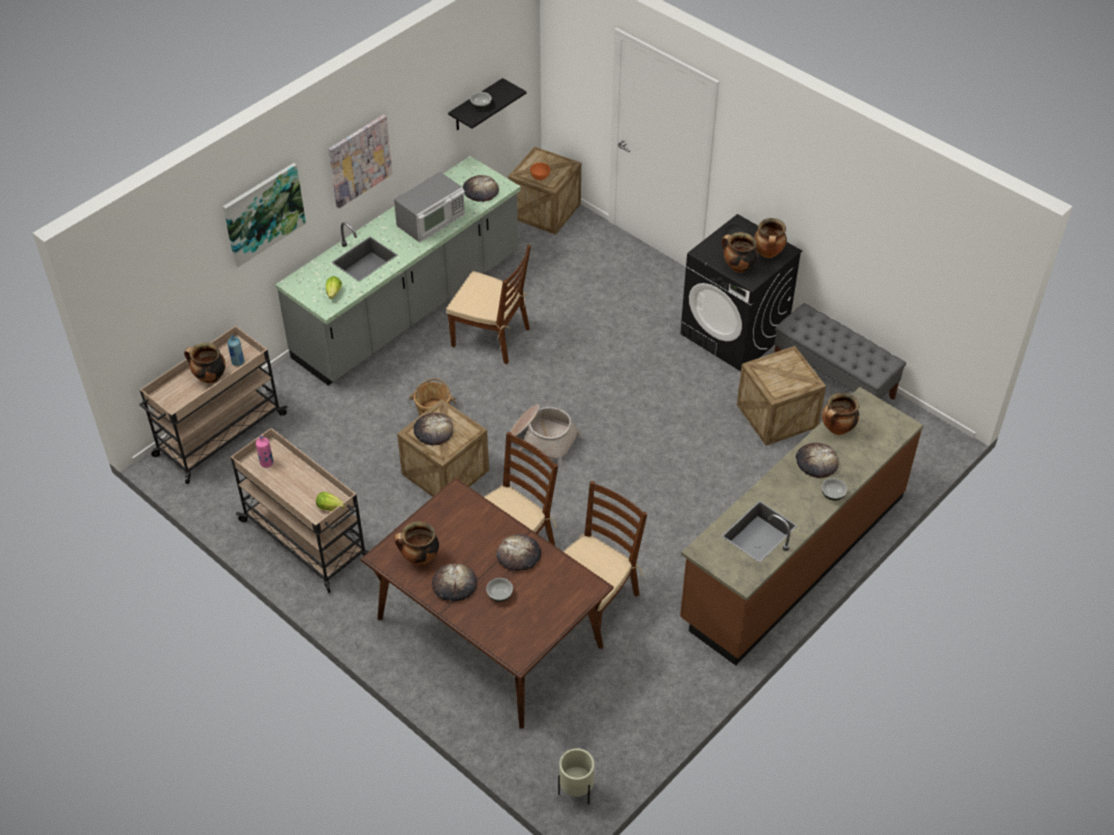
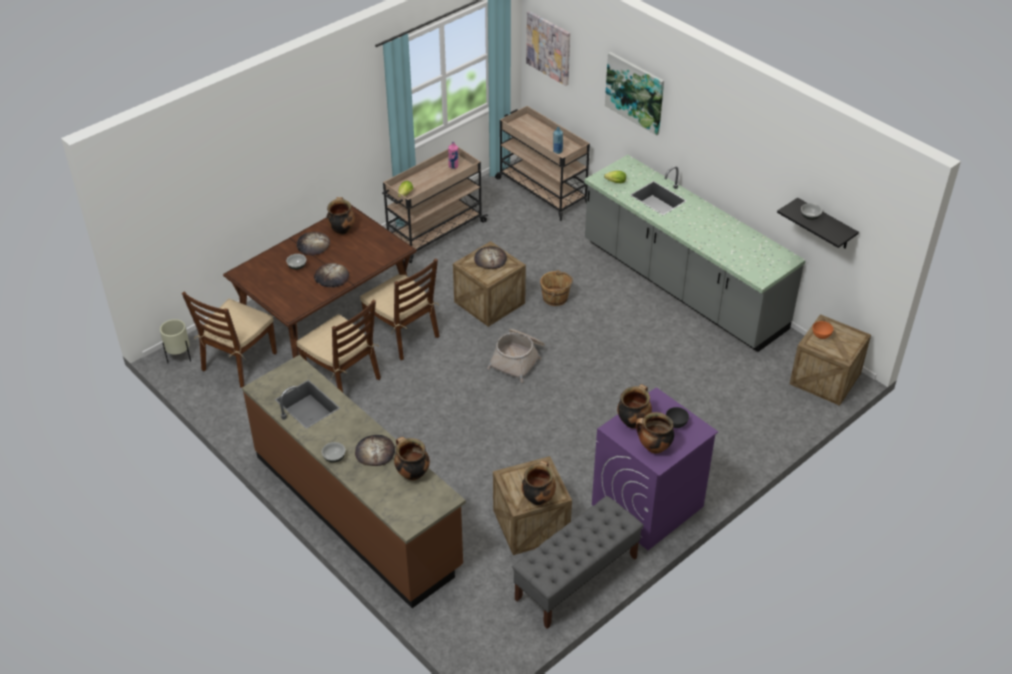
camera: 95 degrees right, 5 degrees down
cooking pot [184,342,226,383] -> cooking pot moved to [522,461,556,505]
picture [329,115,392,208] -> picture moved to [526,11,570,86]
microwave [394,172,465,242] -> none
brown chair [446,245,531,364] -> brown chair moved to [182,292,277,388]
bread [462,175,499,202] -> none
black washing machine [680,214,802,371] -> purple washing machine [592,387,718,550]

